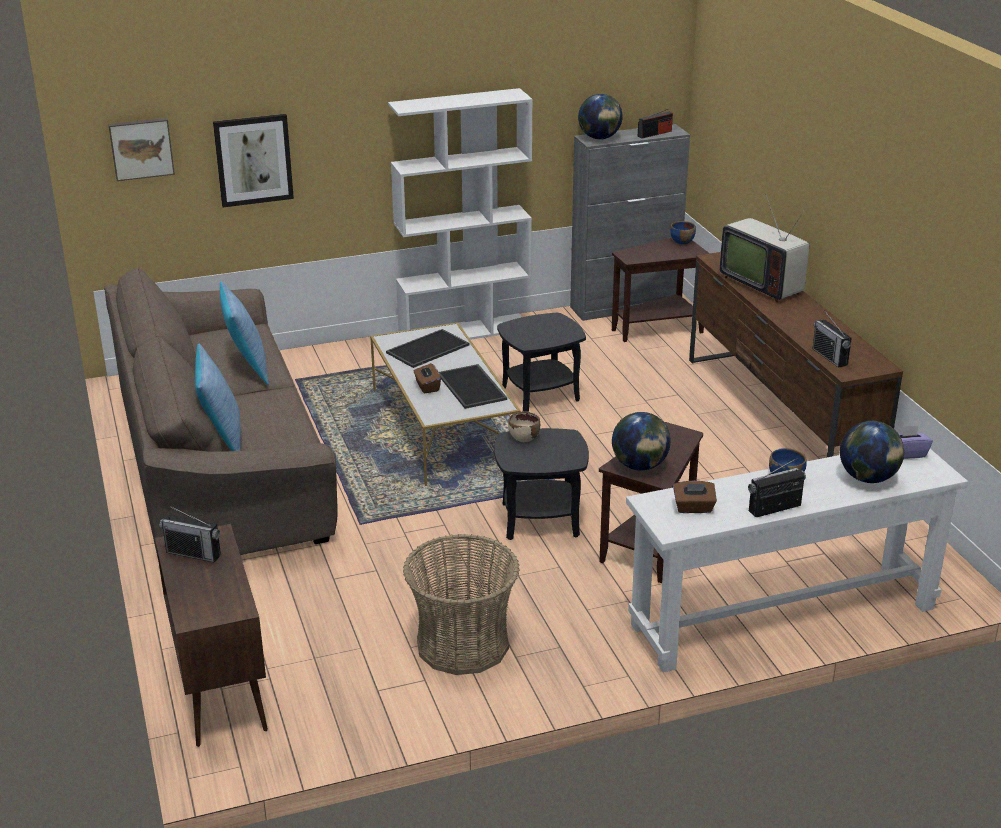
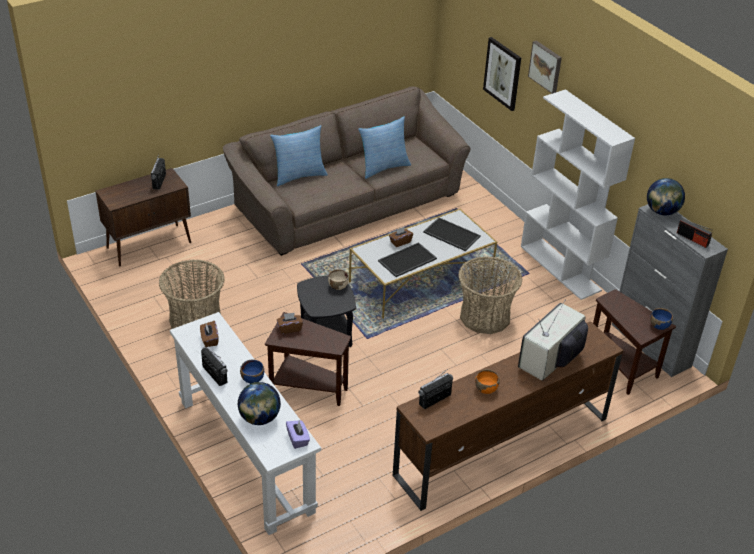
camera: 75 degrees right, 10 degrees up
picture [108,118,175,181] -> picture moved to [528,41,562,94]
black side table [497,313,586,412] -> basket [458,256,522,334]
globe [612,412,671,471] -> brown tissue box [277,313,303,334]
none -> orange bowl [475,369,500,394]

